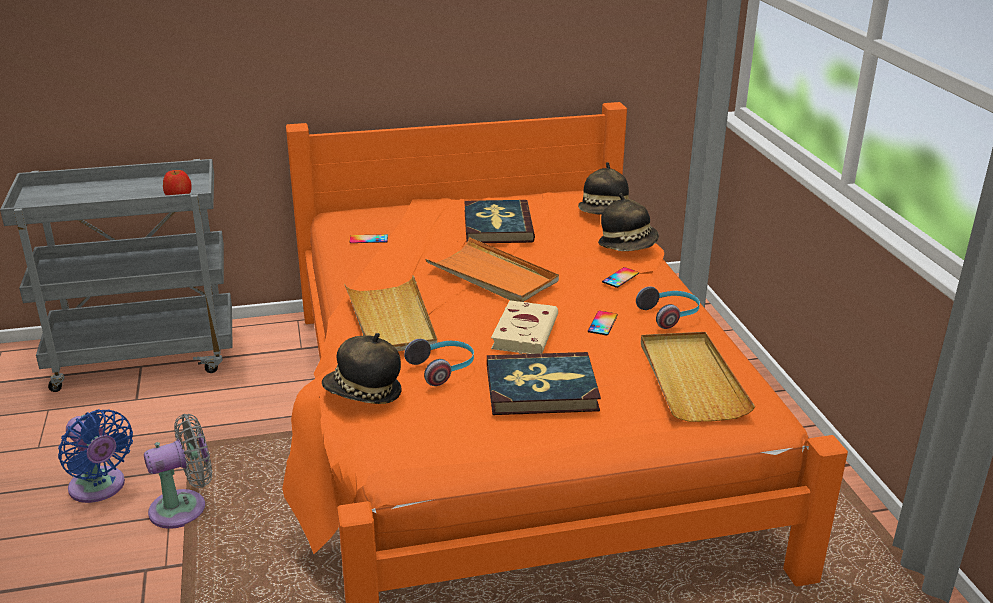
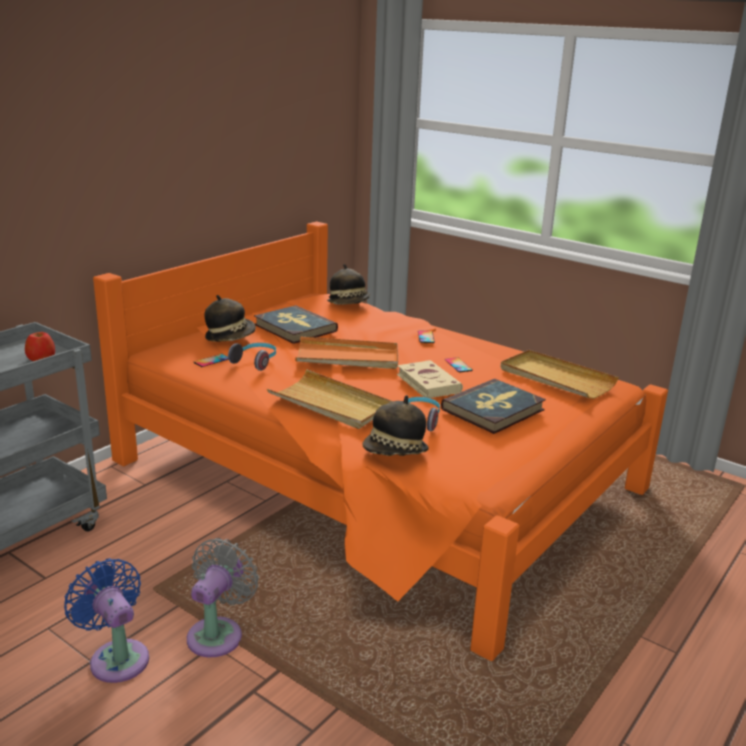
camera: 40 degrees left, 5 degrees down
blue fan [58,409,133,503] -> blue fan turned 135 degrees counterclockwise [64,558,149,683]
hat [598,193,659,251] -> hat moved to [204,295,256,342]
headphones [636,286,700,329] -> headphones moved to [228,343,276,371]

